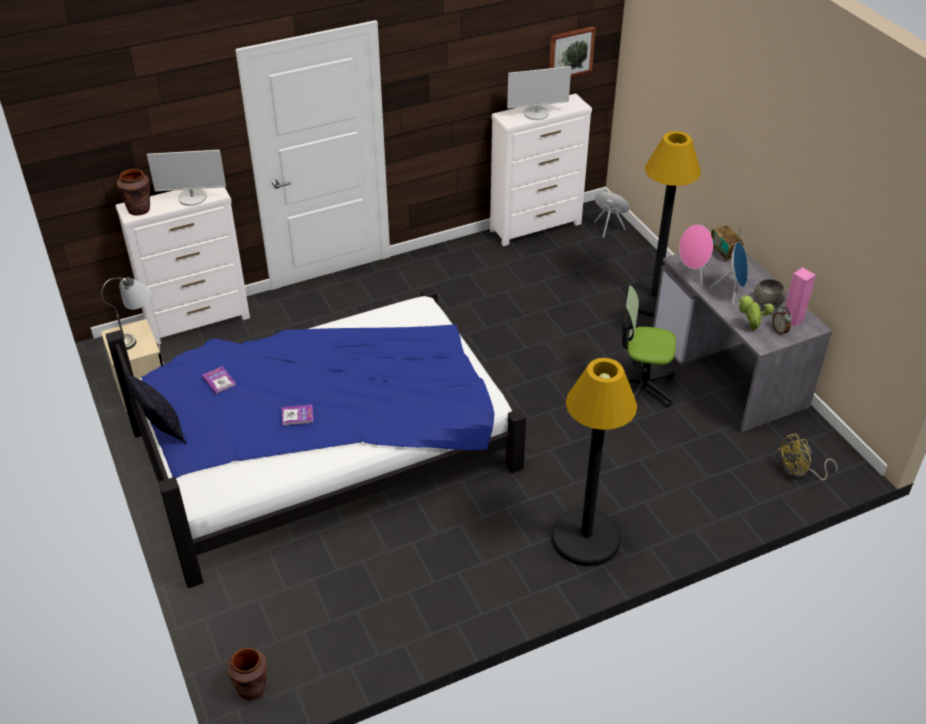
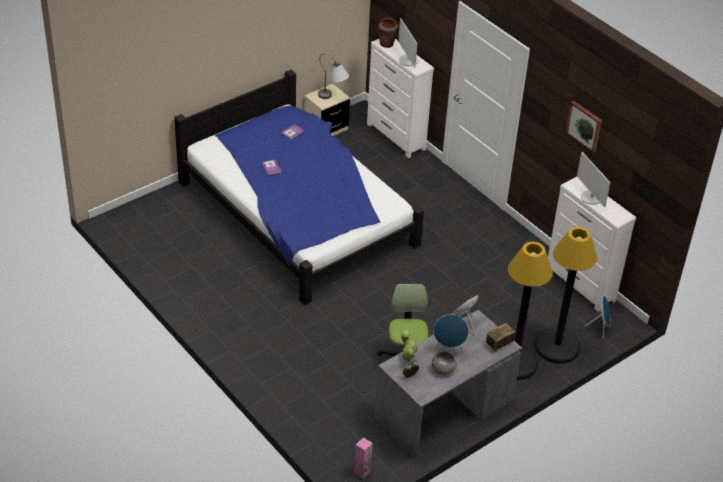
camera: 75 degrees right, 0 degrees up
pillow [124,371,187,444] -> none
brown vase [227,648,267,700] -> none
picture [549,26,596,77] -> picture moved to [566,101,602,153]
black floor lamp [552,358,637,566] -> black floor lamp moved to [535,227,597,363]
yellow fan [778,434,837,480] -> none
pink speaker [784,267,816,327] -> pink speaker moved to [354,438,373,479]

